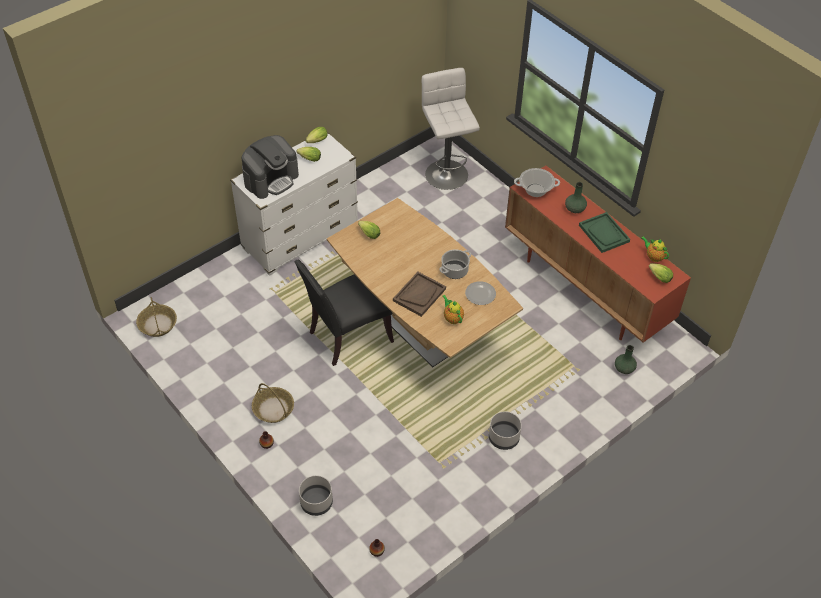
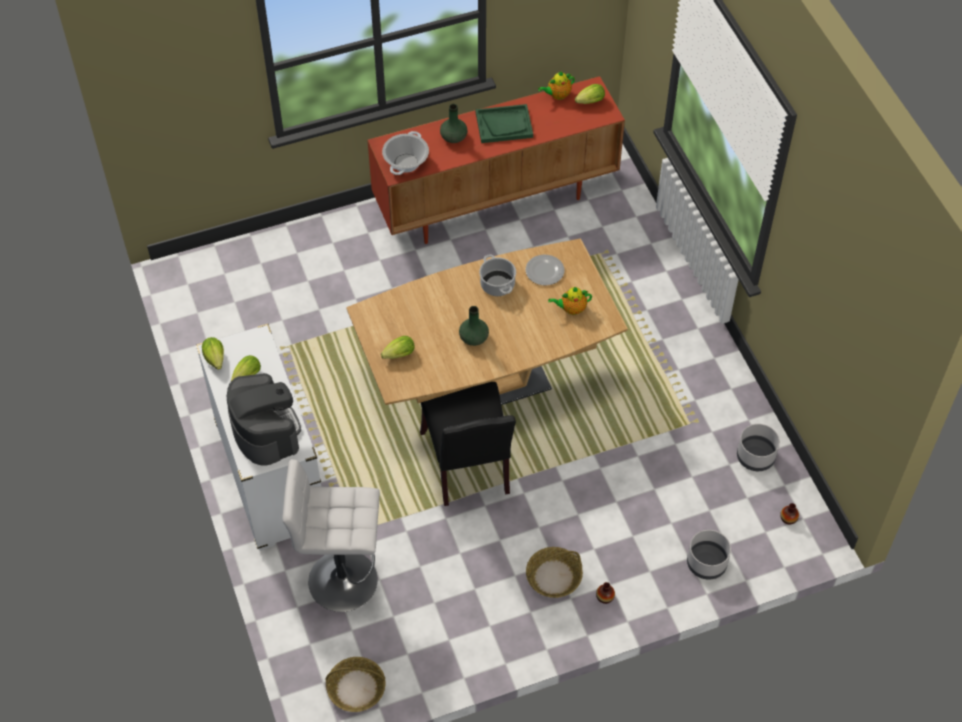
camera: 70 degrees left, 5 degrees up
brown tray [393,272,446,317] -> none
white stool [422,68,480,190] -> white stool moved to [282,459,380,612]
grey planter [489,411,522,450] -> grey planter moved to [737,424,780,471]
green vase [615,345,637,374] -> green vase moved to [459,306,489,346]

